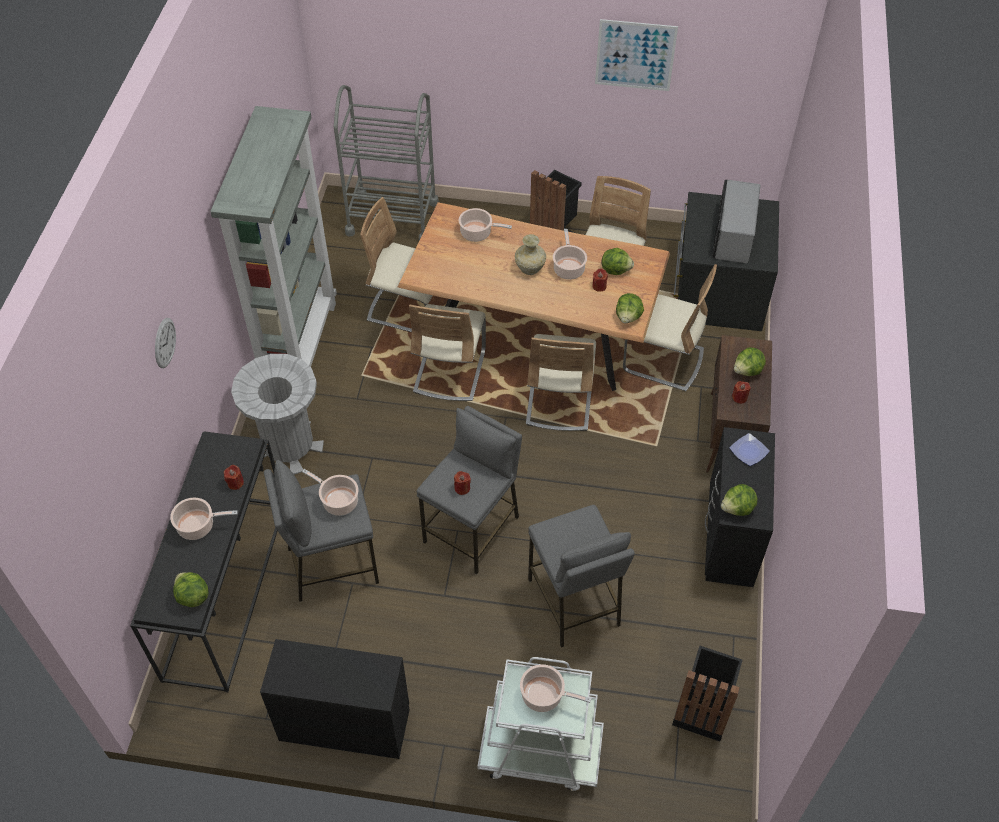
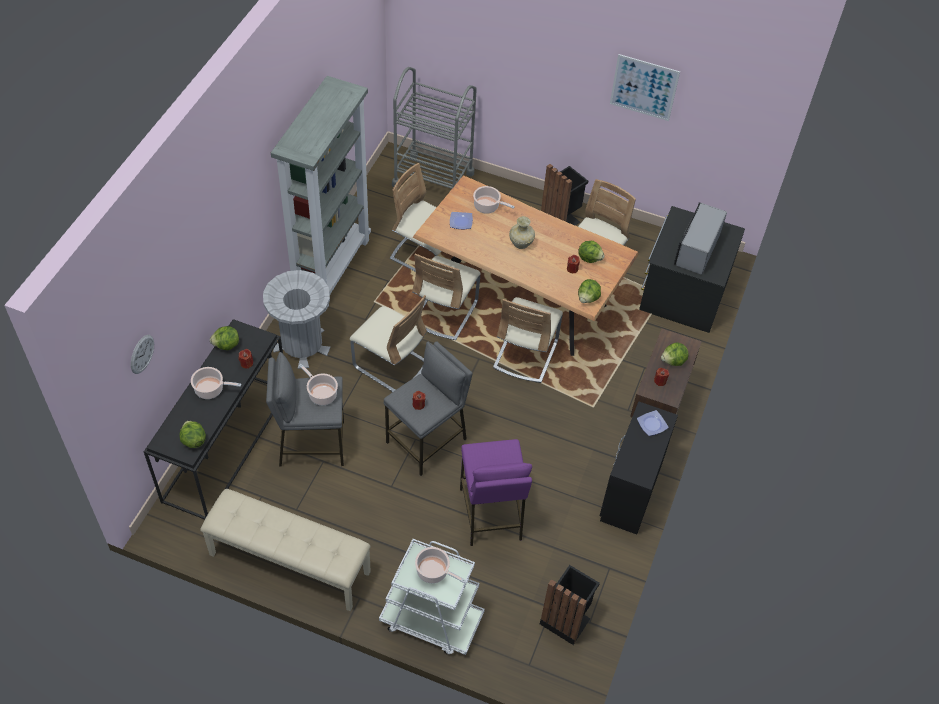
camera: 10 degrees right, 0 degrees up
wall clock [155,318,176,368] -> wall clock moved to [131,335,154,374]
black dresser [260,639,409,759] -> beige bench [200,489,371,611]
grey stool [528,505,635,647] -> purple stool [460,439,532,546]
cooking pot [553,229,587,280] -> none
beige chair [623,264,717,391] -> beige chair moved to [350,295,427,392]
lettuce [721,484,757,516] -> lettuce moved to [210,326,239,350]
none -> plate [450,212,473,229]

